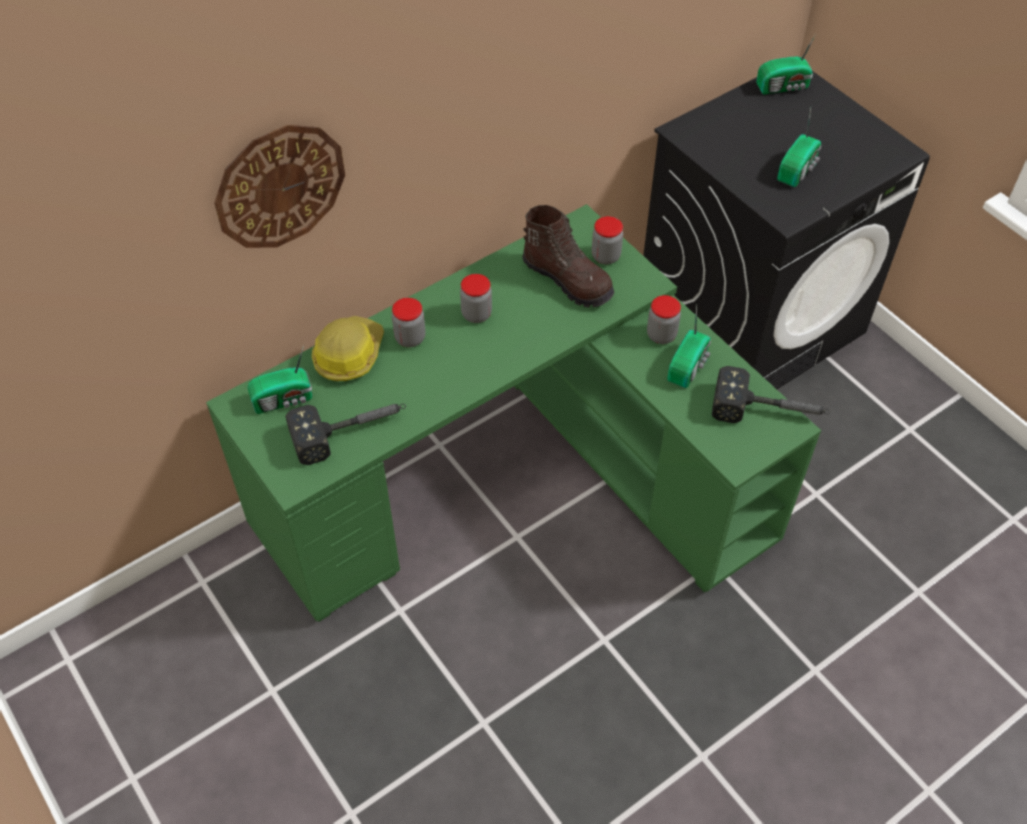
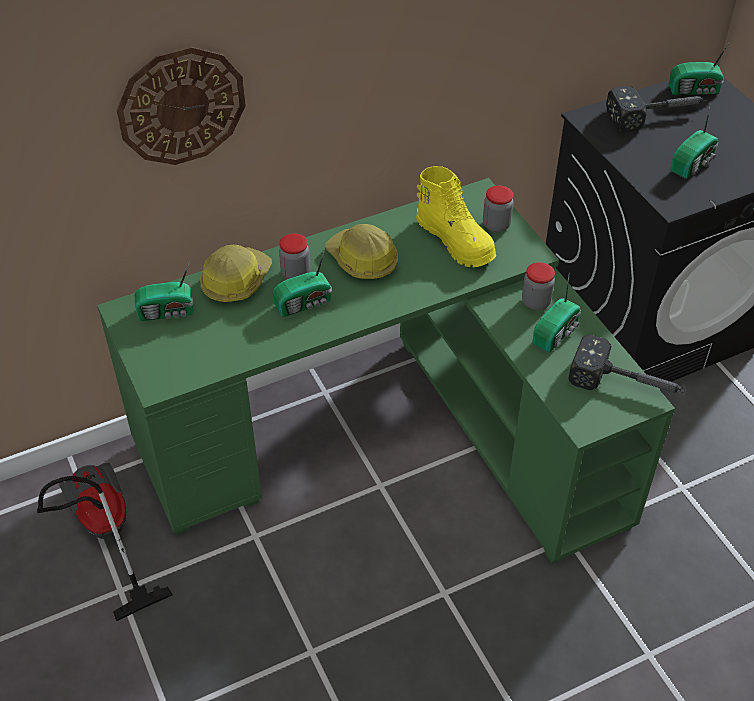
camera: 10 degrees right, 5 degrees down
hammer [285,404,406,465] -> hammer moved to [606,86,707,132]
jar [460,274,492,323] -> hard hat [325,224,398,279]
brown boot [522,205,614,307] -> yellow boot [416,166,496,267]
none -> vacuum cleaner [37,463,173,621]
none -> radio [273,249,332,317]

